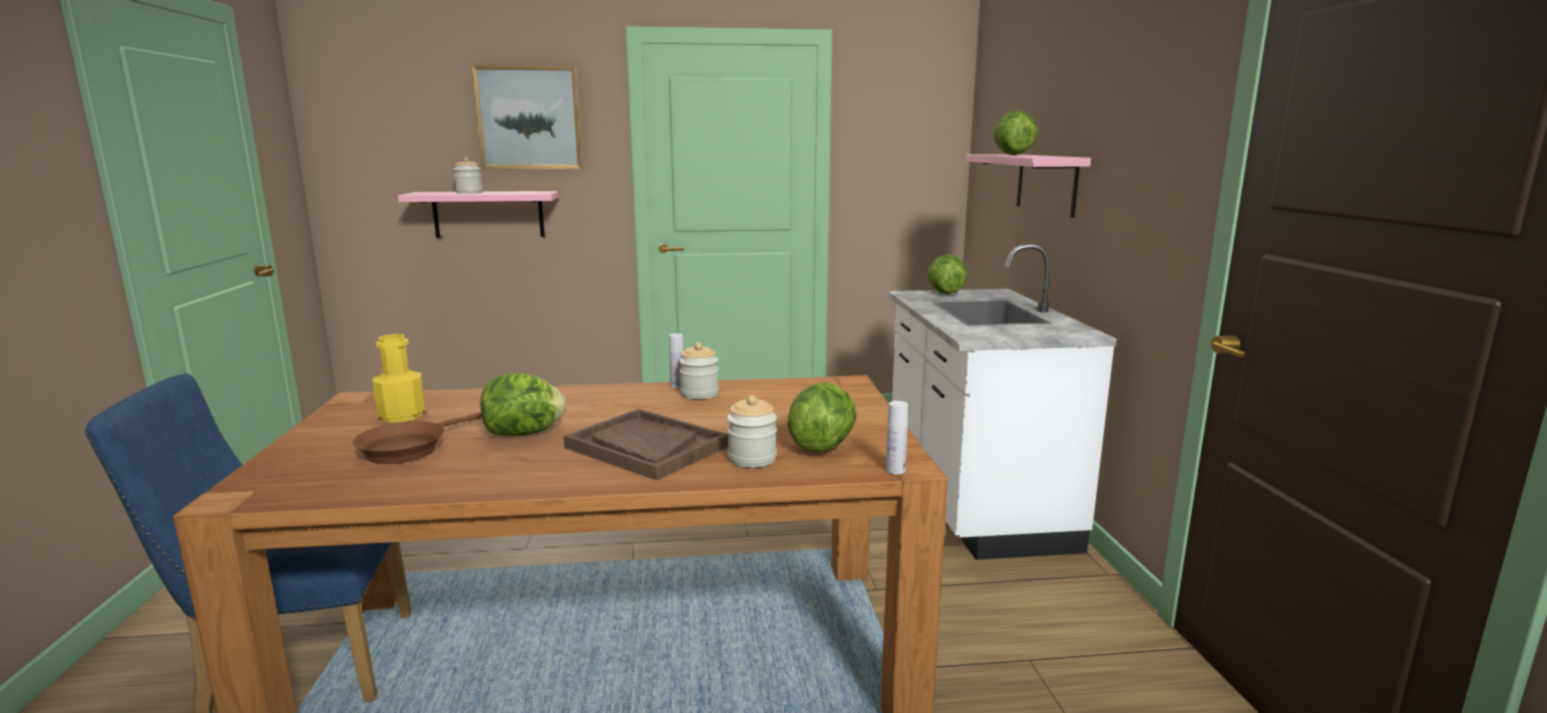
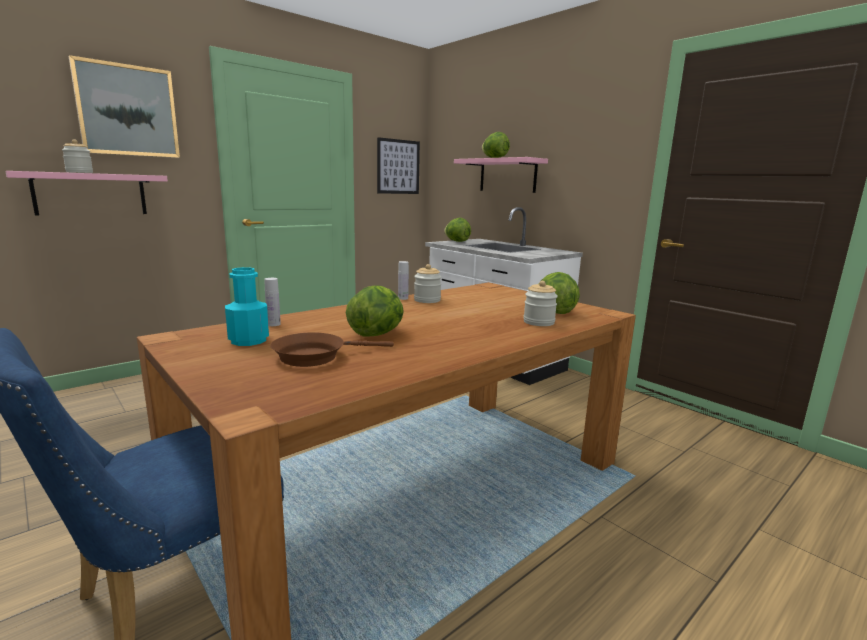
camera: 35 degrees left, 0 degrees up
brown frying pan [352,413,482,464] -> brown frying pan turned 75 degrees clockwise [270,332,394,367]
yellow bottle [372,334,425,423] -> turquoise bottle [225,267,269,346]
brown tray [564,409,728,480] -> none
white bottle [886,401,908,475] -> white bottle moved to [264,278,281,326]
none -> picture [377,137,420,194]

